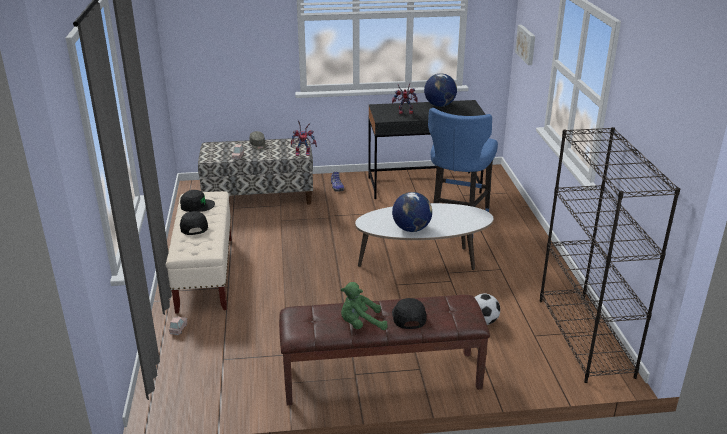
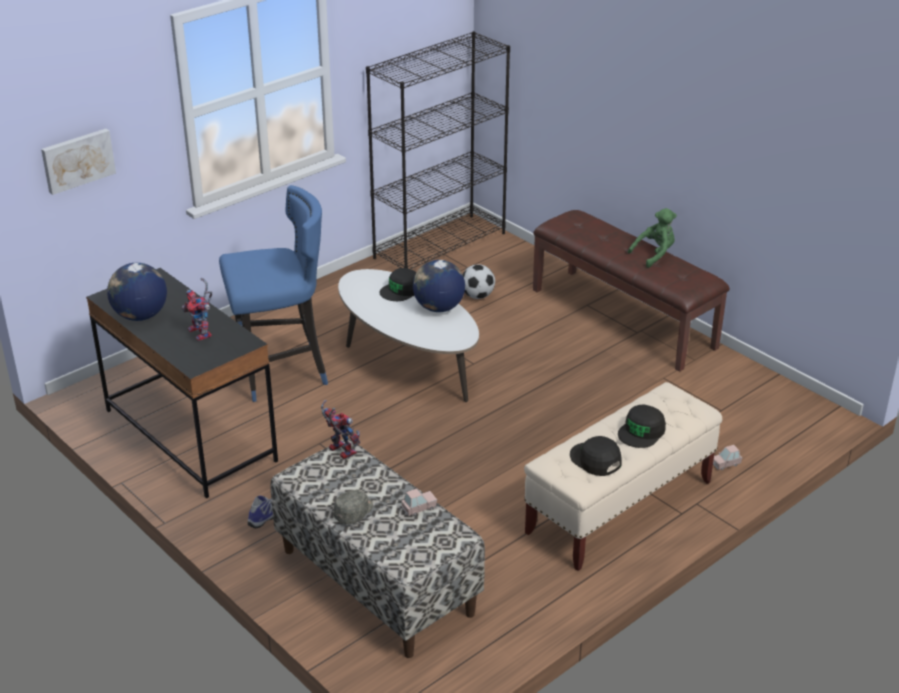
camera: 125 degrees left, 5 degrees up
green plush toy [341,282,388,330] -> green plush toy turned 75 degrees counterclockwise [628,208,677,268]
black cap [392,298,427,329] -> black cap moved to [379,268,417,301]

